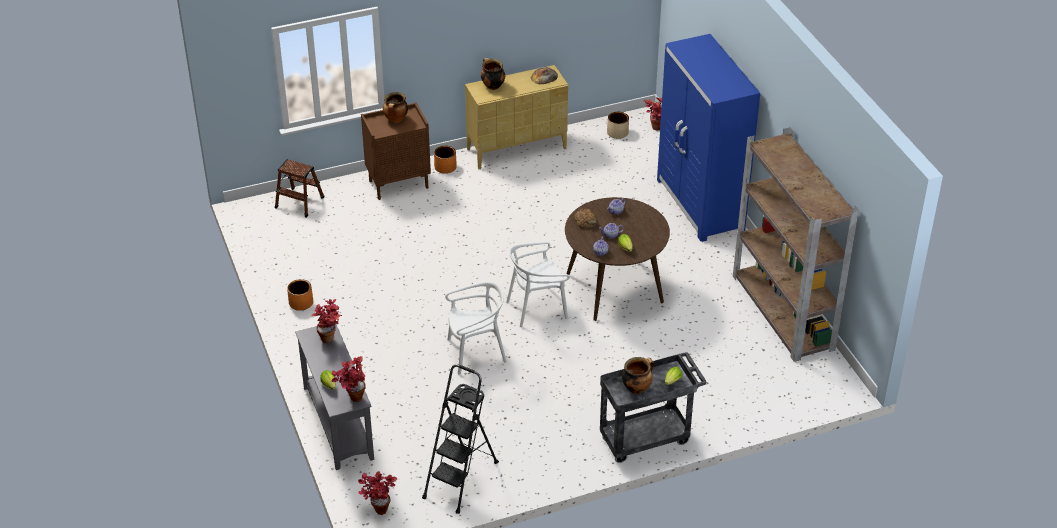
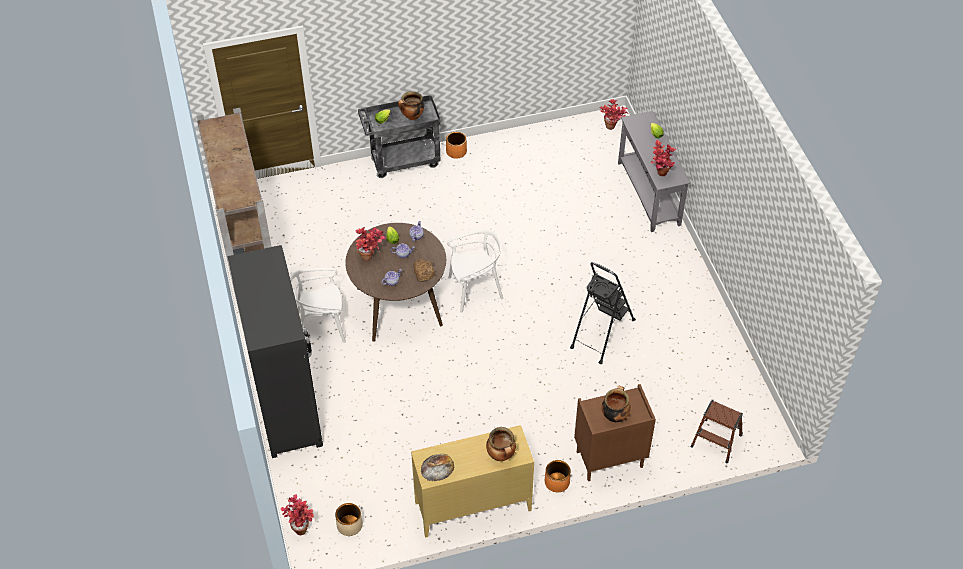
camera: 175 degrees left, 10 degrees up
orange planter [287,279,313,311] -> orange planter moved to [446,132,467,159]
potted plant [331,356,366,402] -> potted plant moved to [355,227,386,261]
step ladder [422,364,499,514] -> step ladder moved to [570,262,636,364]
white chair [445,282,507,375] -> white chair moved to [290,267,346,343]
blue cabinet [657,34,760,242] -> black cabinet [227,245,323,458]

